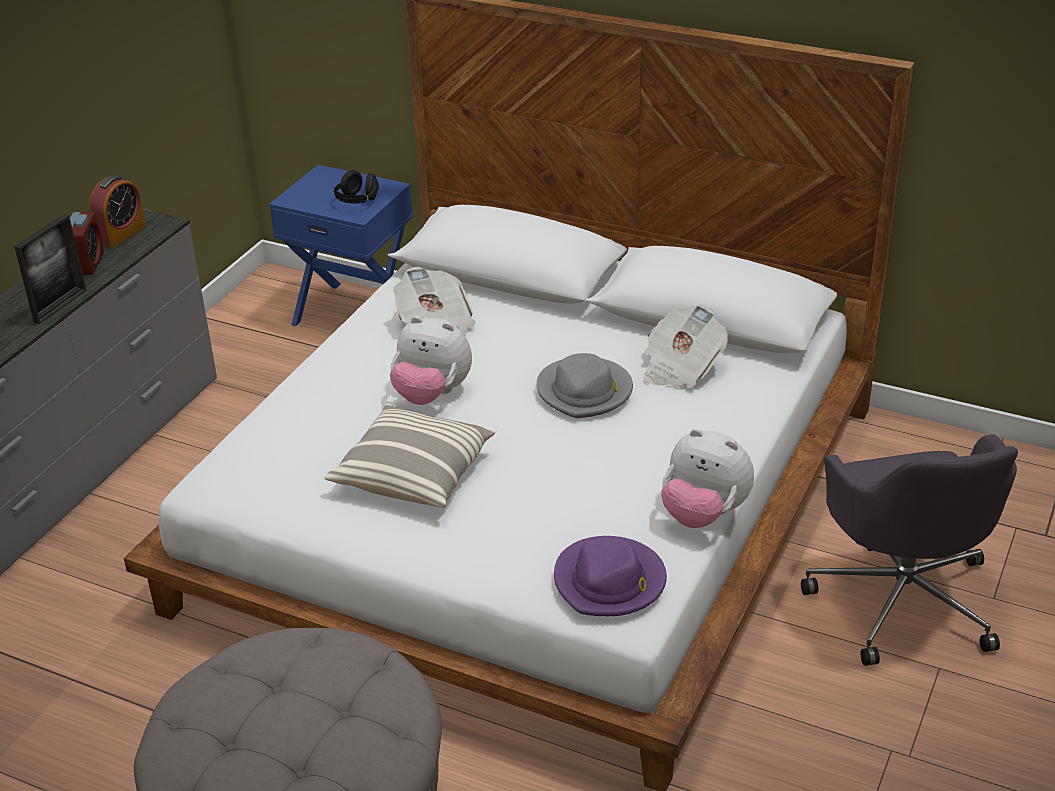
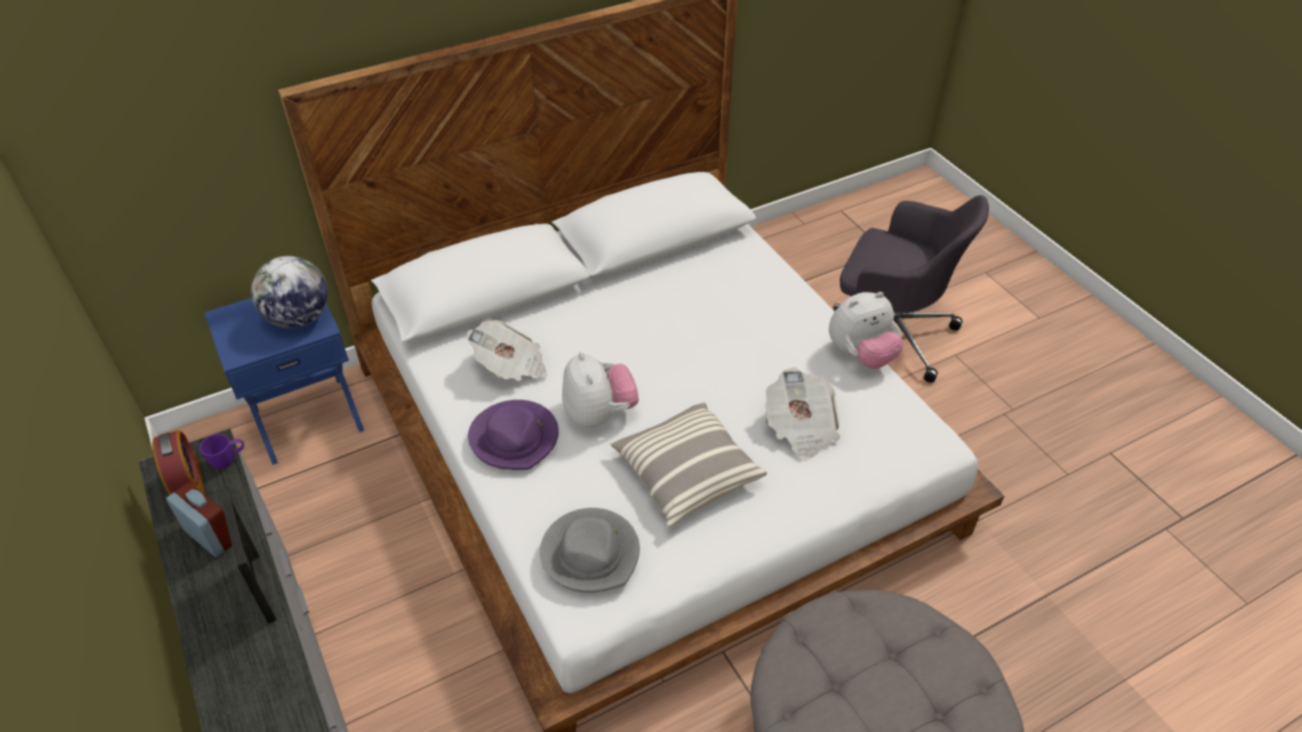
camera: 55 degrees left, 10 degrees up
black headphones [333,170,379,204] -> globe [251,256,328,328]
plush toy [390,316,472,405] -> plush toy turned 75 degrees counterclockwise [562,352,639,427]
grey hat [537,353,633,418] -> grey hat moved to [540,508,640,593]
purple hat [554,536,667,616] -> purple hat moved to [468,400,559,470]
newspaper [644,305,728,387] -> newspaper moved to [765,368,840,461]
none -> purple mug [200,434,244,469]

